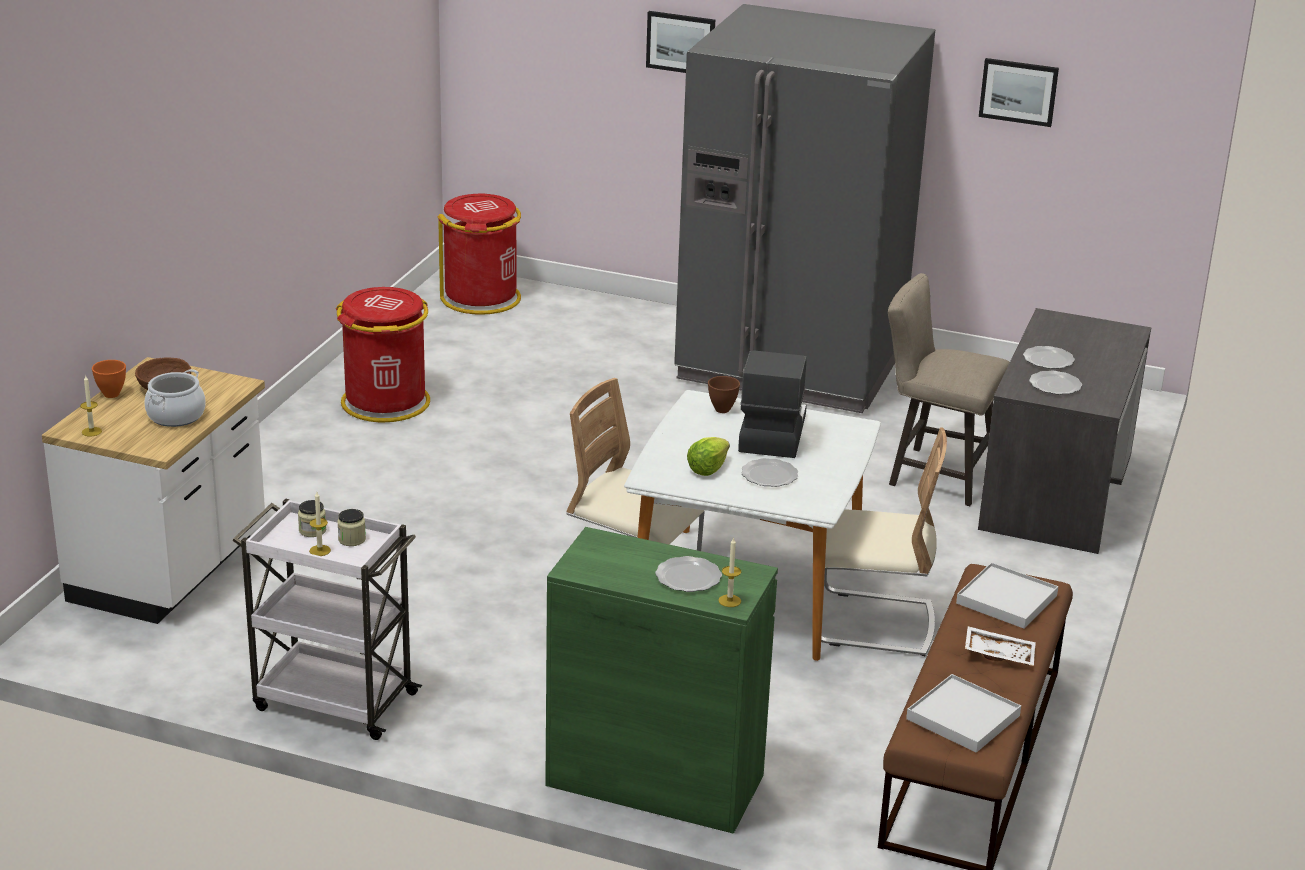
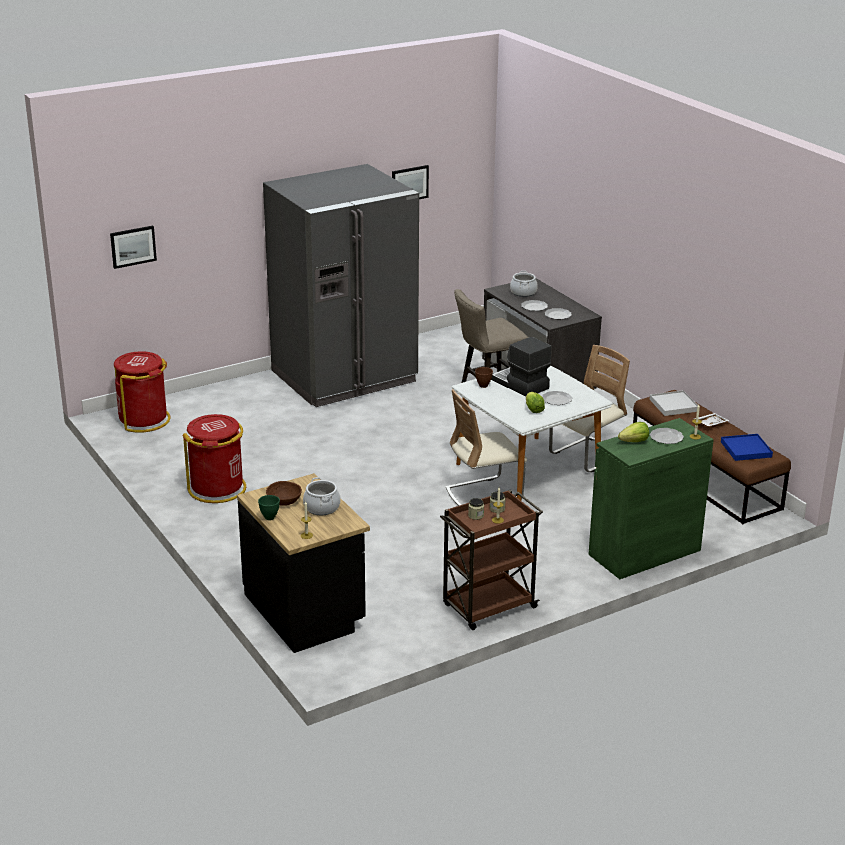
camera: 50 degrees left, 0 degrees up
white counter [42,357,266,624] -> black counter [237,473,370,653]
orange bowl [92,360,126,398] -> green bowl [258,495,280,520]
white cart [232,499,422,740] -> brown cart [440,490,543,630]
picture [646,11,715,73] -> picture moved to [110,226,157,269]
white tray [906,674,1021,753] -> blue tray [721,434,773,461]
none -> cooking pot [510,271,538,297]
none -> lettuce [618,422,649,442]

